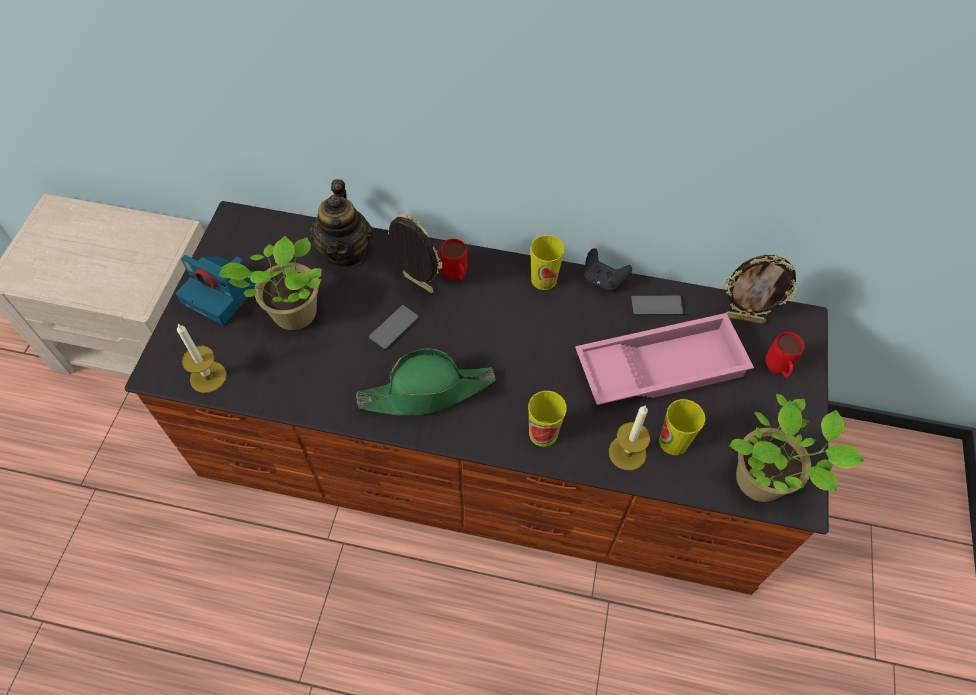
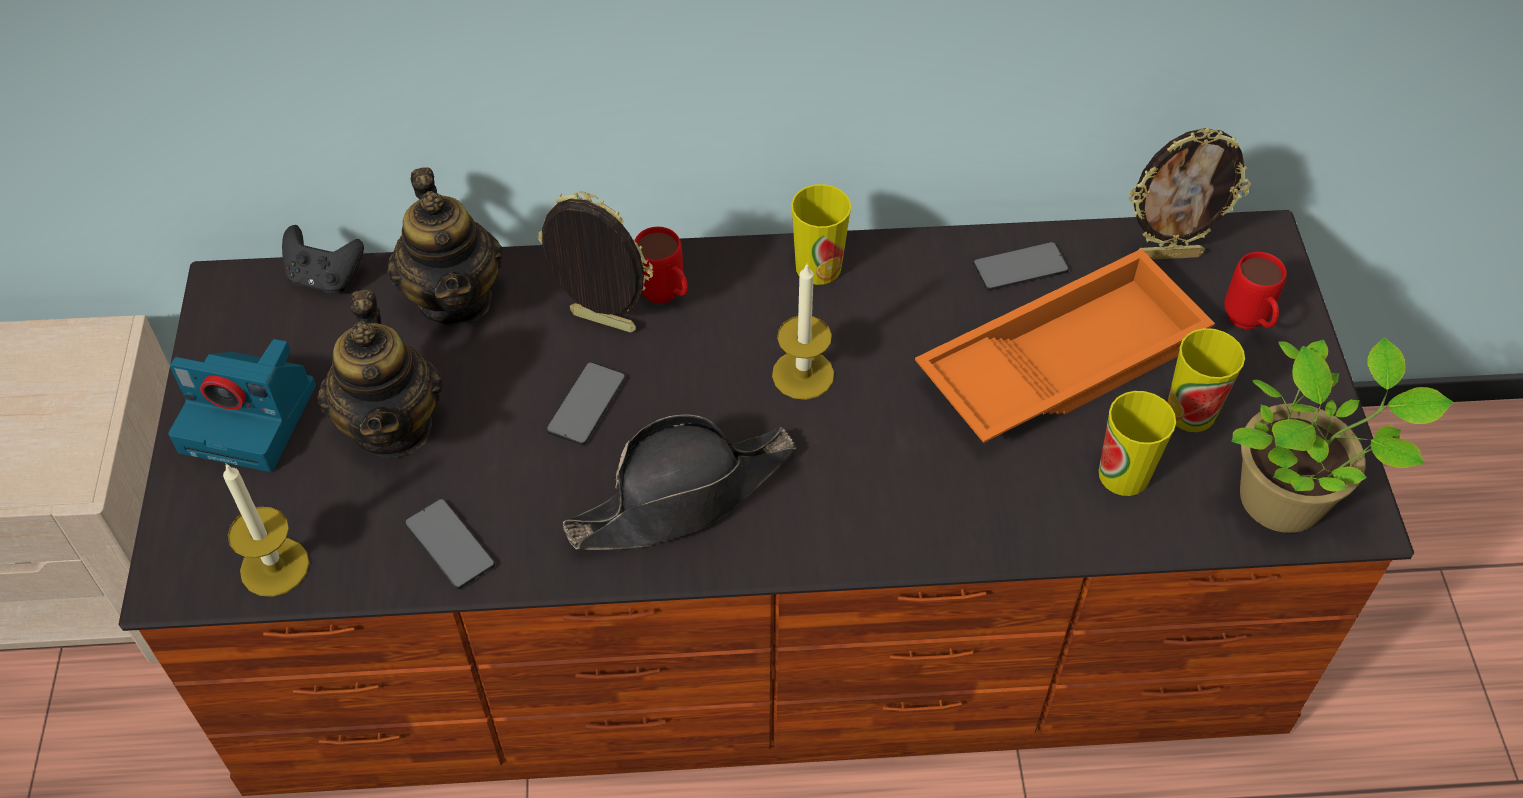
camera: 15 degrees left, 5 degrees down
potted plant [219,236,322,330] -> teapot [318,290,443,458]
green hat [356,348,496,415] -> black hat [563,414,796,550]
cup [528,391,567,447] -> cup moved to [1167,328,1245,432]
pink tray [575,313,754,405] -> orange tray [915,249,1215,443]
black game controller [584,248,632,292] -> black game controller moved to [282,225,364,293]
candle [609,405,650,470] -> candle moved to [772,264,834,400]
none -> phone [405,499,495,589]

